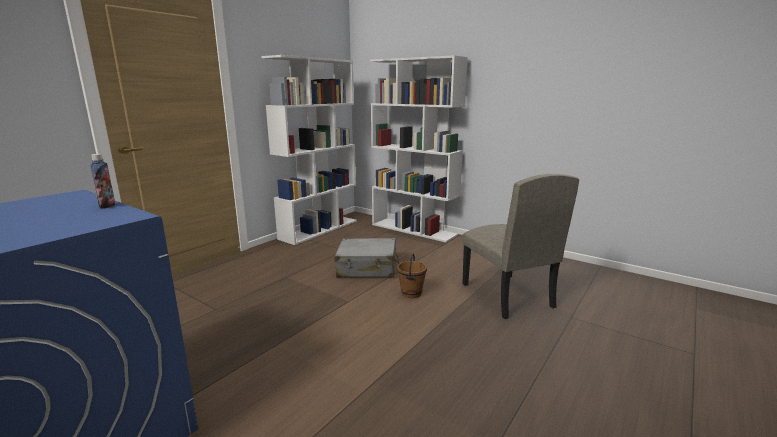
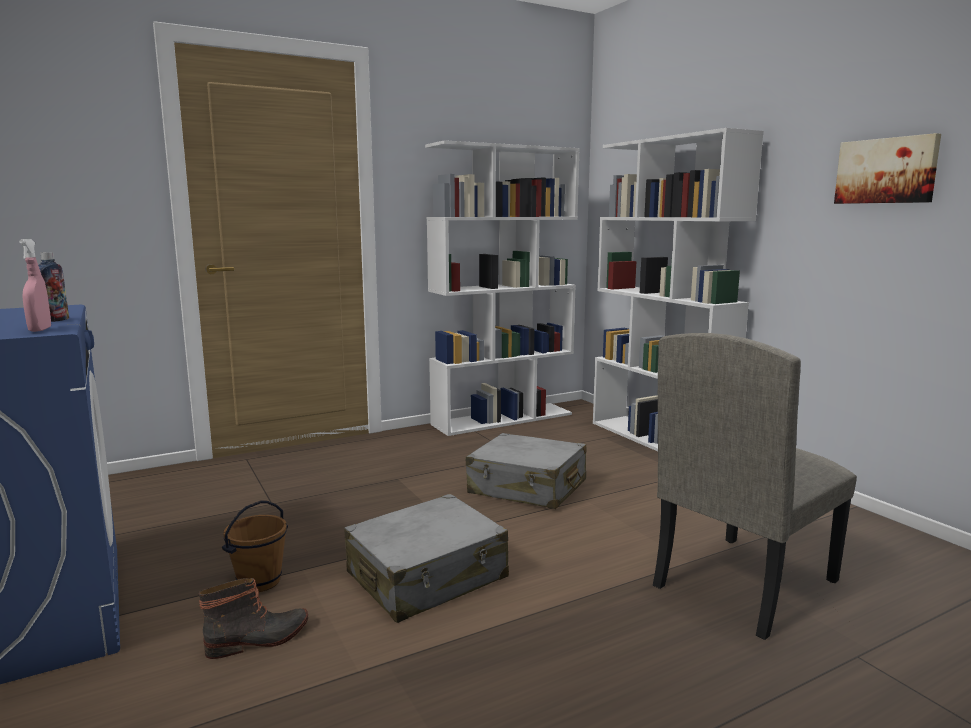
camera: 25 degrees right, 5 degrees down
brown bucket [397,253,427,298] -> brown bucket moved to [222,500,288,592]
beige chair [462,174,579,319] -> beige chair turned 45 degrees clockwise [653,333,857,640]
none -> pink spray bottle [19,239,51,332]
none -> boot [199,578,308,659]
none -> grey suitcase [344,494,509,623]
none -> picture [834,133,941,204]

